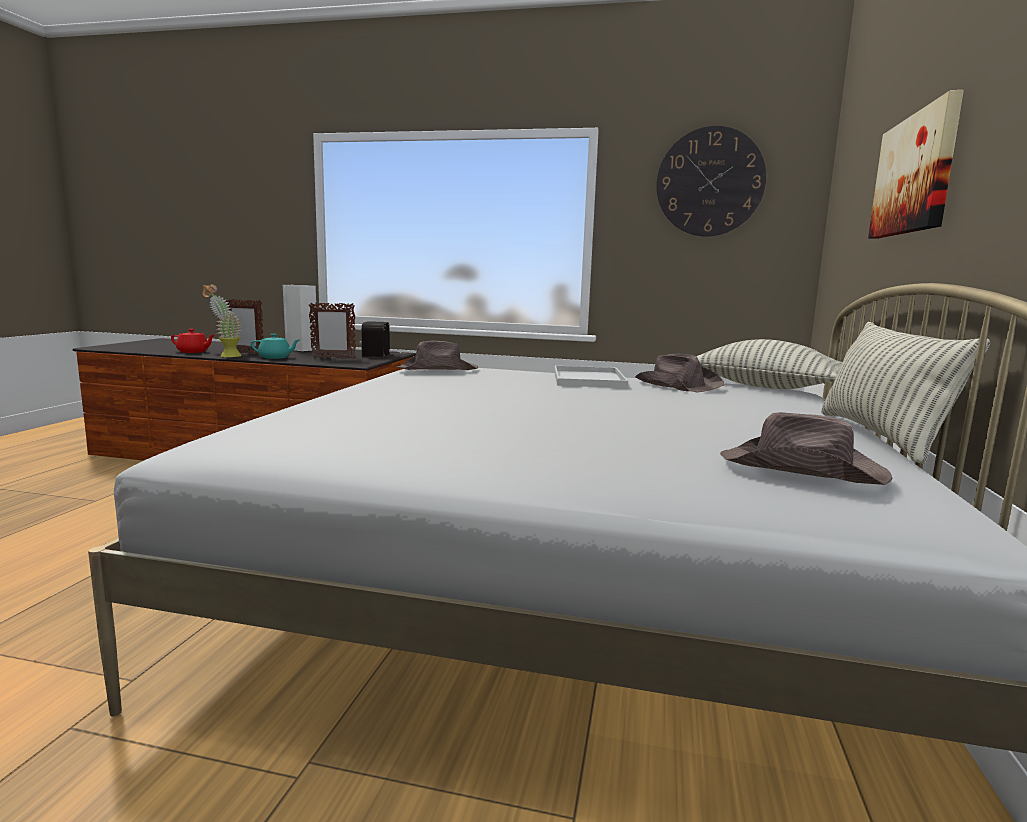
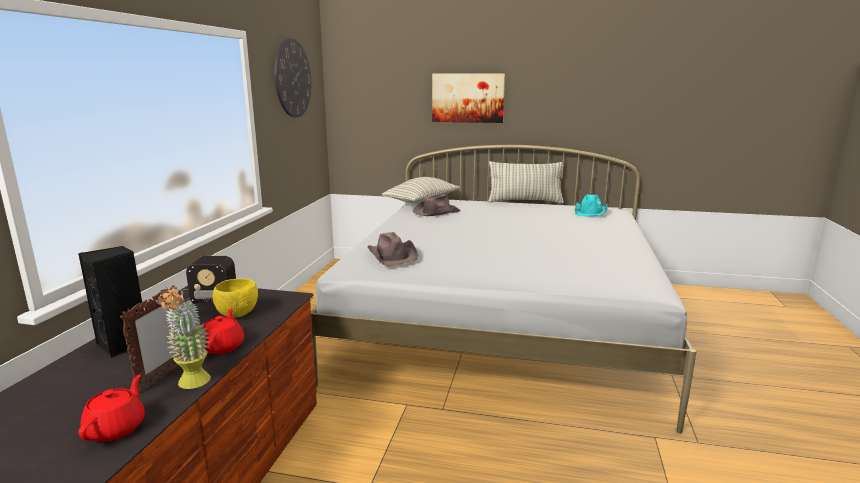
camera: 90 degrees left, 5 degrees up
turquoise teapot [251,334,301,359] -> red teapot [202,308,244,354]
white speaker [283,285,316,351] -> black speaker [78,246,142,358]
picture frame [308,303,356,359] -> yellow bowl [213,278,258,318]
white tray [554,366,628,388] -> none
brown hat [720,412,892,485] -> turquoise hat [575,195,609,216]

